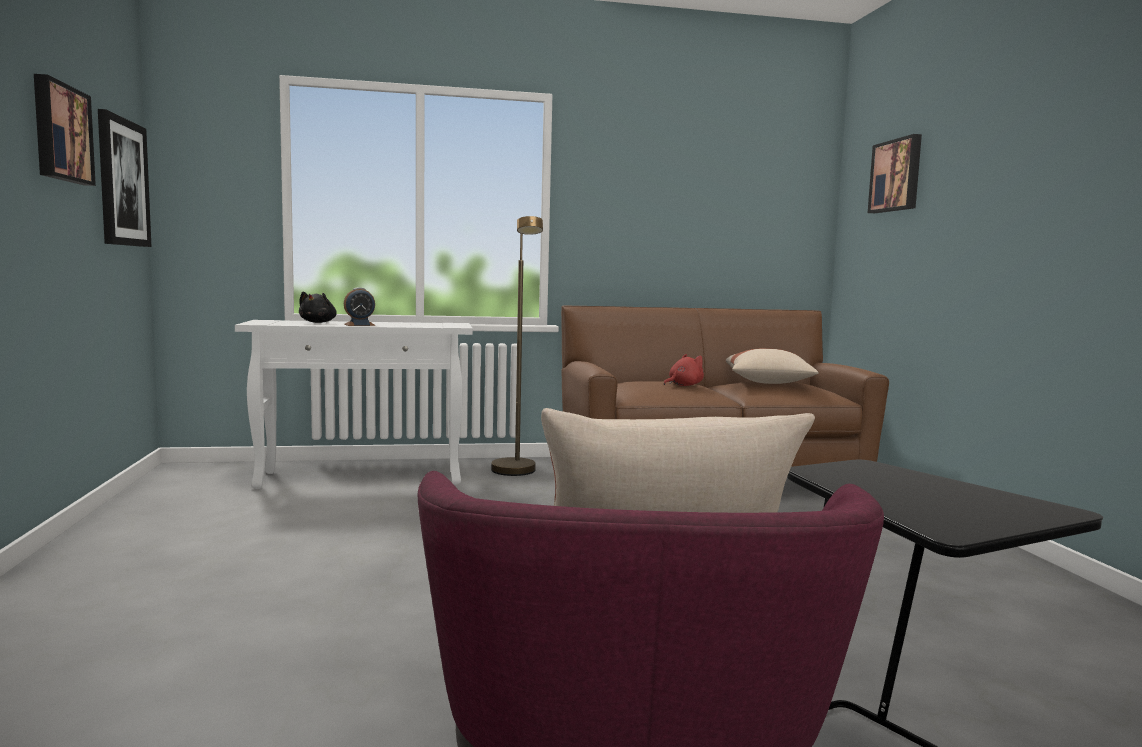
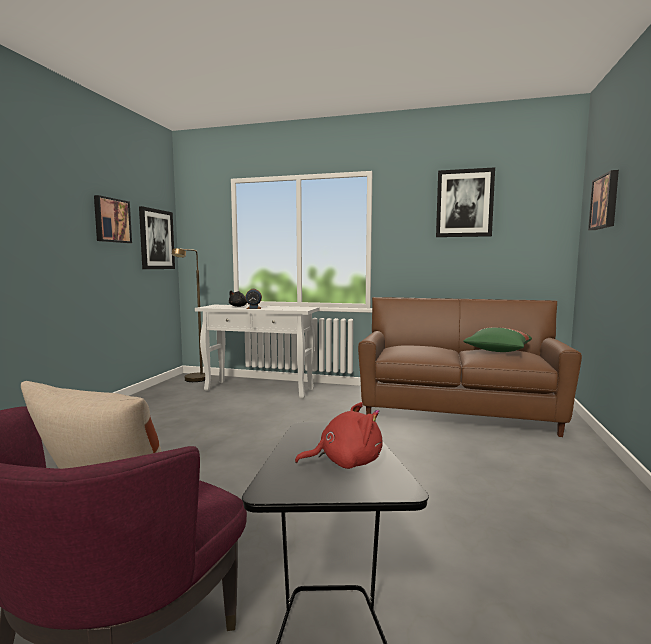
camera: 25 degrees right, 0 degrees up
brown floor lamp [491,216,543,476] -> brown floor lamp moved to [172,248,205,382]
red plush toy [664,354,704,386] -> red plush toy moved to [295,402,382,469]
beige pillow [726,349,819,384] -> green pillow [463,327,532,352]
none -> picture [436,167,495,237]

